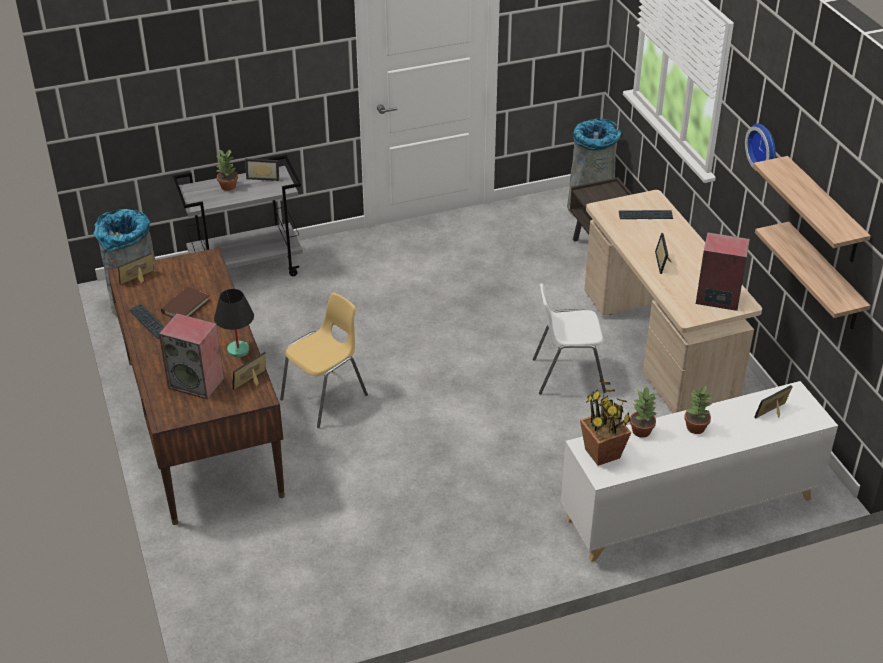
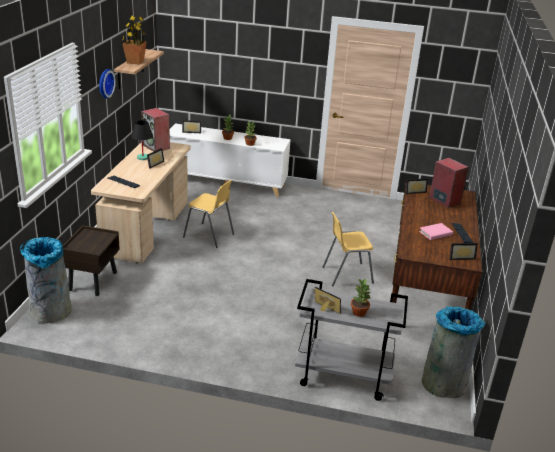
camera: 150 degrees left, 10 degrees down
brown book [161,287,210,318] -> pink book [419,223,453,240]
black table lamp [214,289,254,357] -> black table lamp moved to [131,120,153,160]
white chair [533,284,606,394] -> yellow chair [183,180,234,248]
potted plant [580,380,632,466] -> potted plant moved to [122,15,147,65]
shelf [755,222,870,329] -> none

